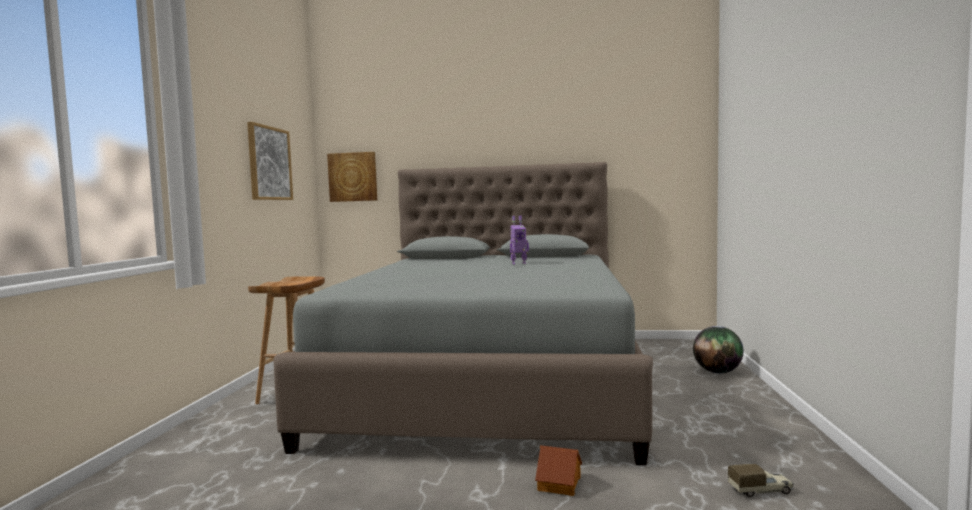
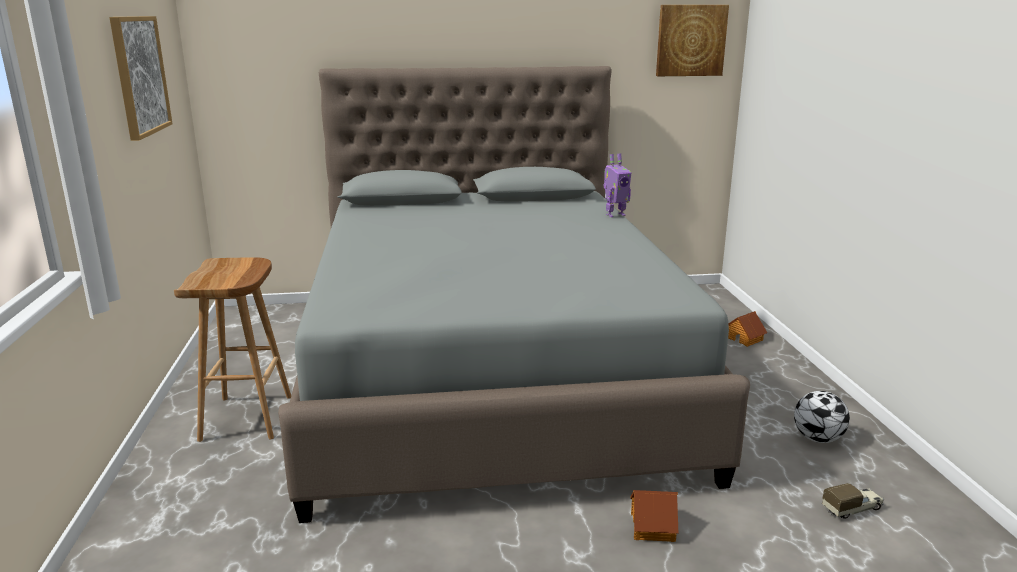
camera: 15 degrees left, 15 degrees up
picture [327,152,377,202] -> picture moved to [656,5,729,76]
toy robot [510,216,529,265] -> toy robot moved to [604,153,631,217]
globe [693,326,744,373] -> toy house [728,311,768,347]
none -> football [794,391,850,443]

